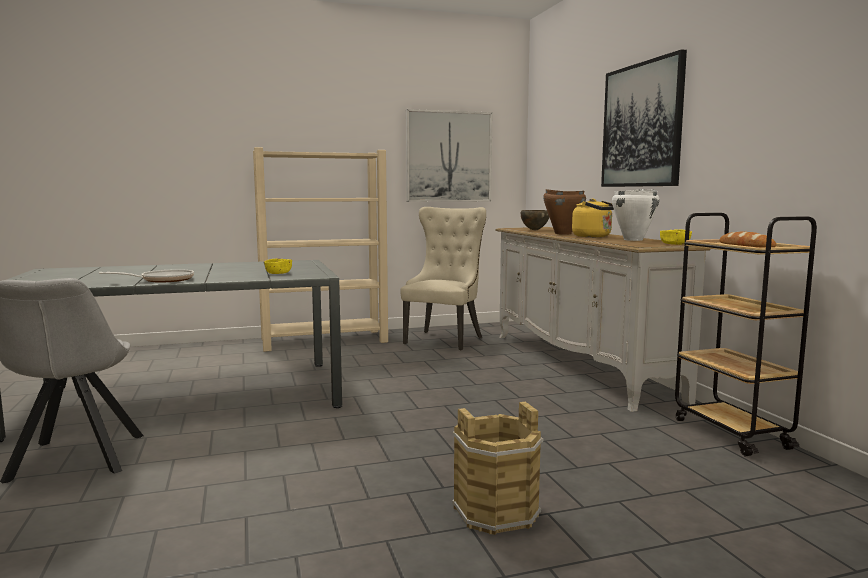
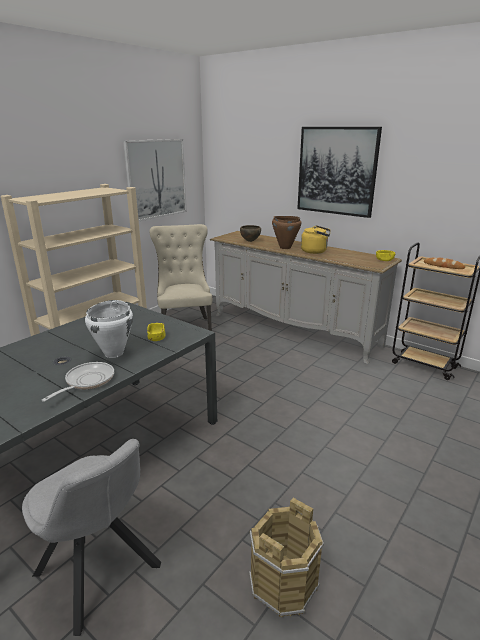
camera: 35 degrees left, 15 degrees up
brown bucket [452,402,543,535] -> brown bucket moved to [249,498,324,617]
white cooking pot [612,189,660,241] -> white cooking pot moved to [85,300,133,358]

